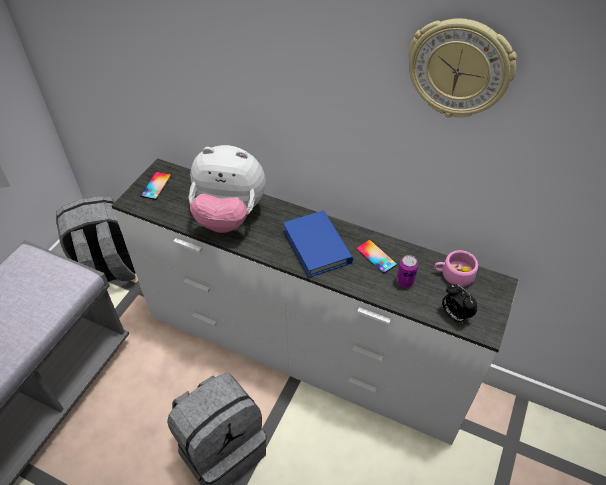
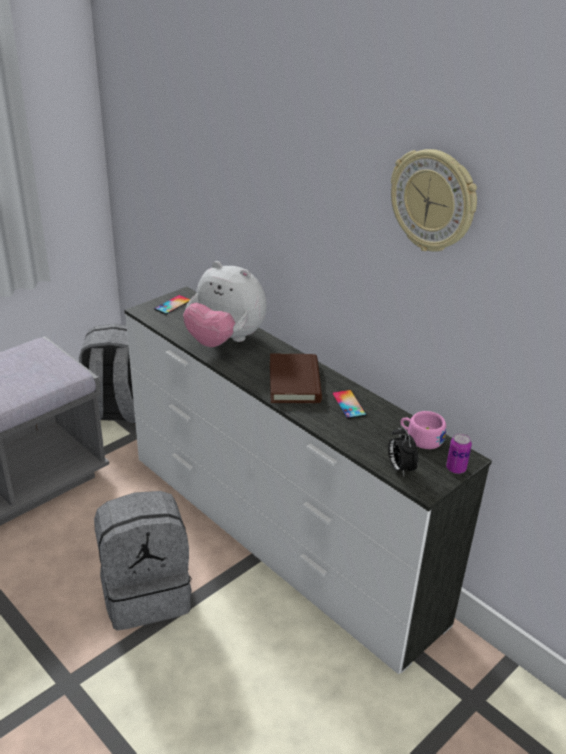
camera: 20 degrees right, 15 degrees down
blue book [283,211,353,278] -> brown book [270,354,322,403]
can [396,255,418,288] -> can moved to [446,433,472,474]

